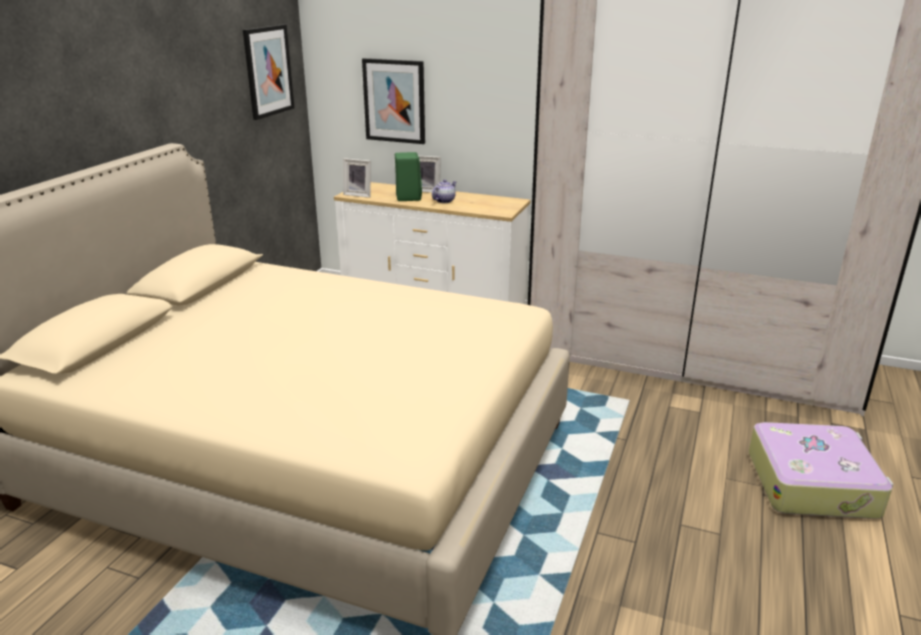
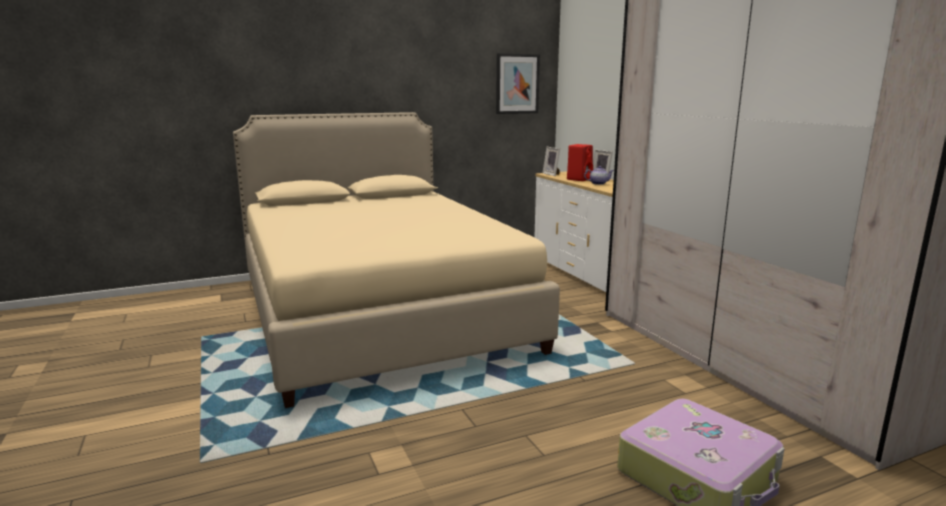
camera: 45 degrees right, 10 degrees down
picture [362,58,425,144] -> none
green speaker [395,152,422,201] -> red speaker [567,144,593,181]

